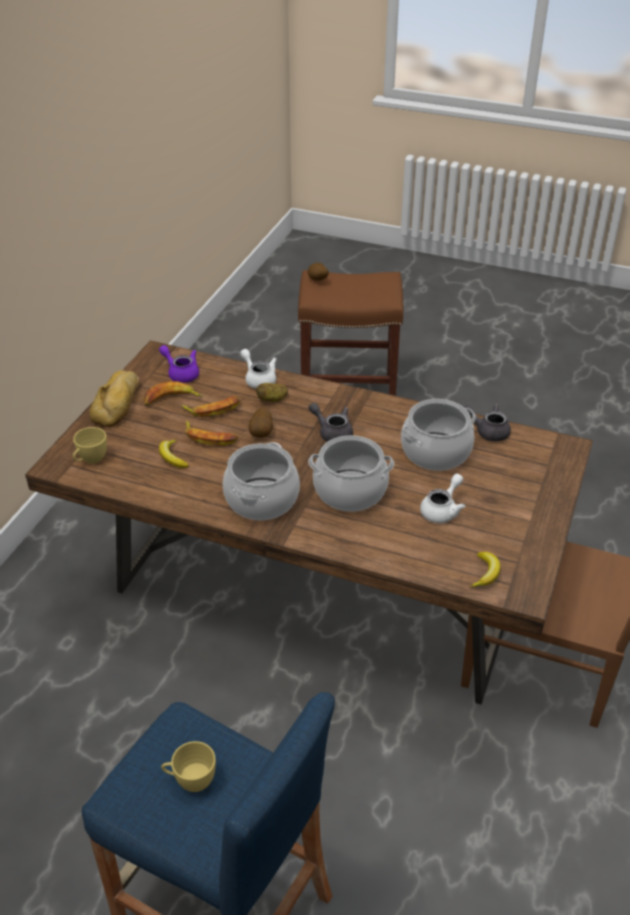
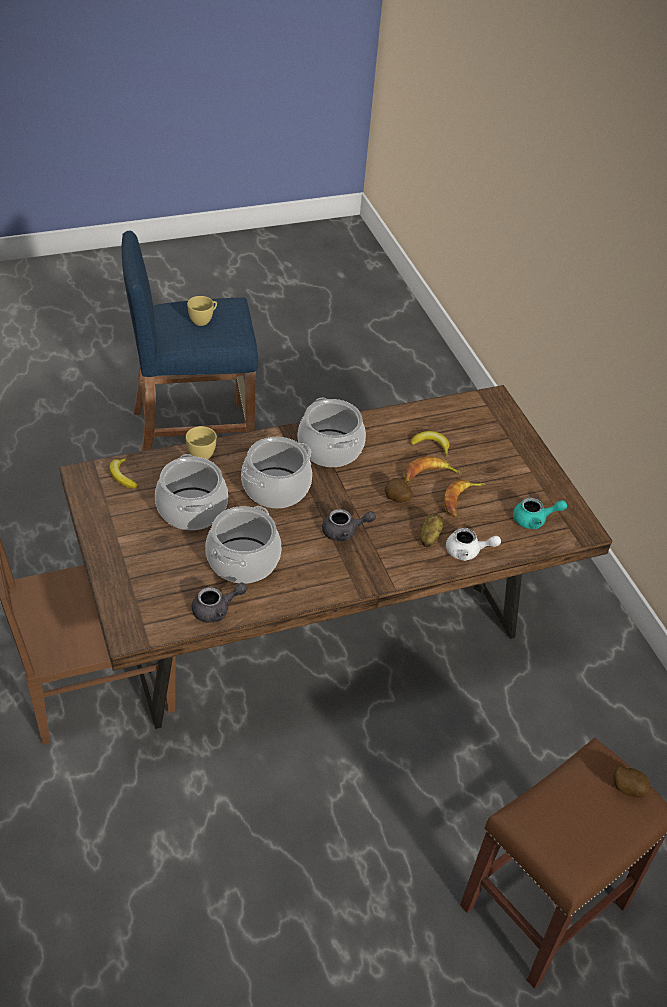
camera: 135 degrees right, 5 degrees up
yellow cup [73,427,107,464] -> yellow cup moved to [186,426,217,460]
bread [90,370,139,427] -> none
banana [144,381,203,405] -> none
purple teapot [159,345,199,383] -> turquoise teapot [513,497,567,529]
white teapot [420,474,466,523] -> cooking pot [155,454,228,530]

